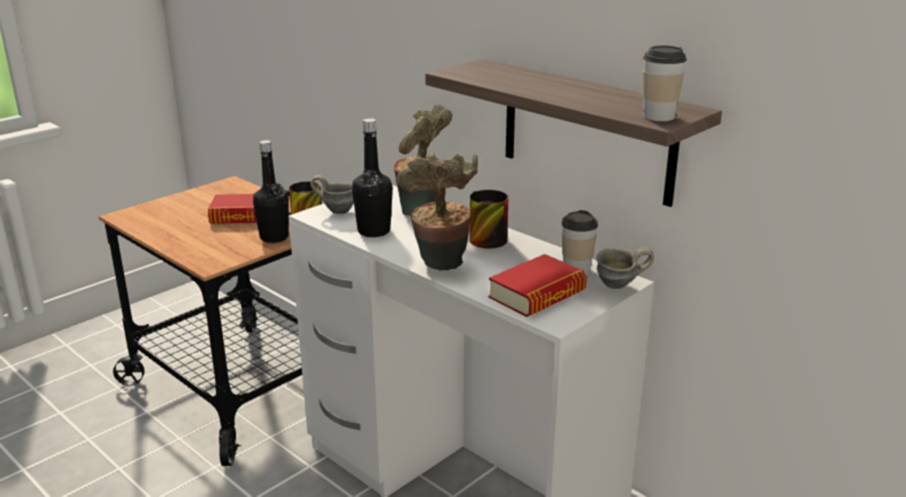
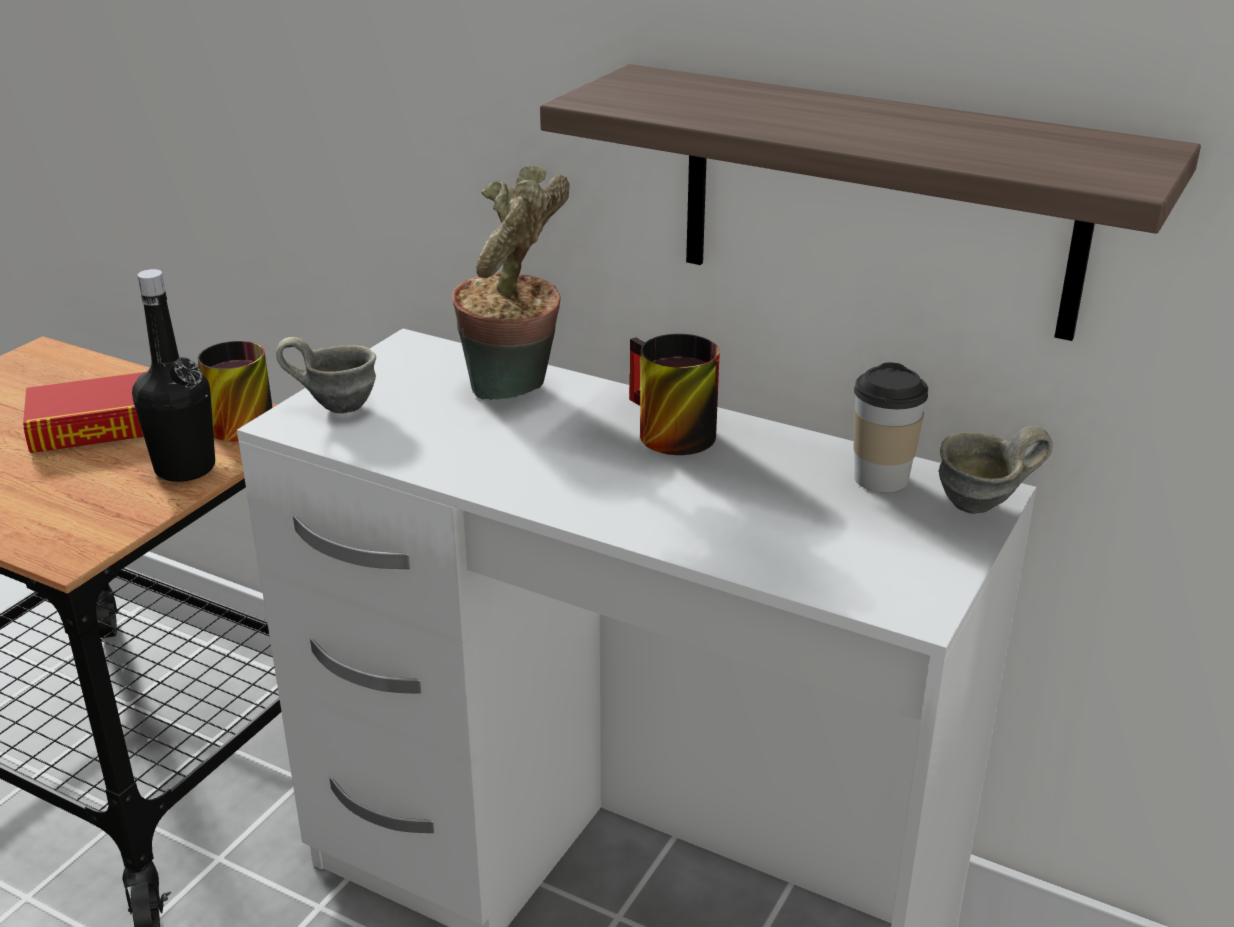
camera: 15 degrees left, 5 degrees up
black bottle [352,118,393,237] -> none
potted plant [396,152,478,271] -> none
book [489,254,587,317] -> none
cup [643,45,687,121] -> none

